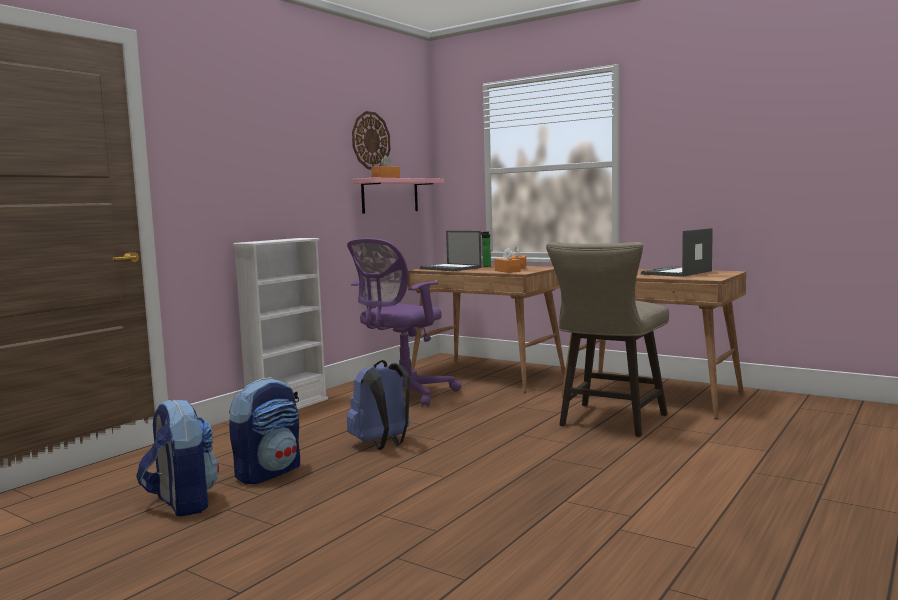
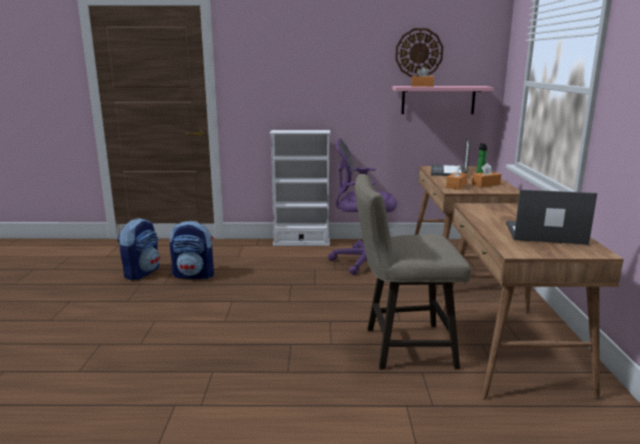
camera: 55 degrees right, 10 degrees up
blue backpack [347,360,410,450] -> none

